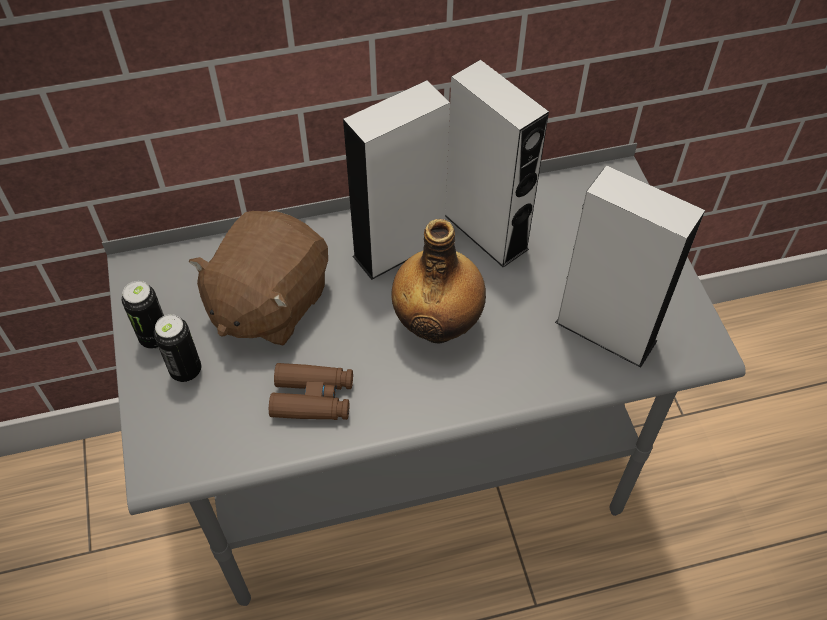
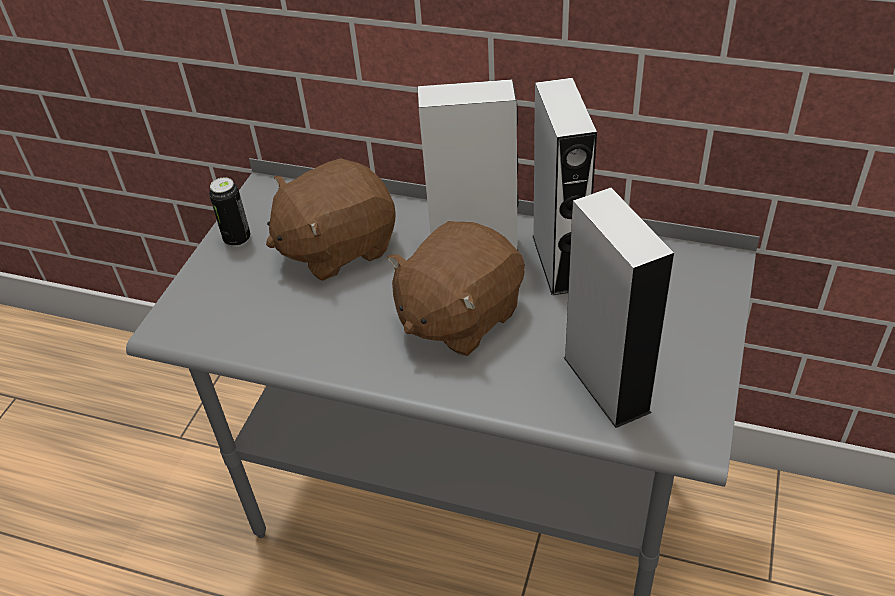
camera: 35 degrees right, 10 degrees down
can [154,314,201,382] -> none
brown binoculars [269,363,353,420] -> none
bottle [391,219,486,344] -> brown plush toy [387,221,525,356]

